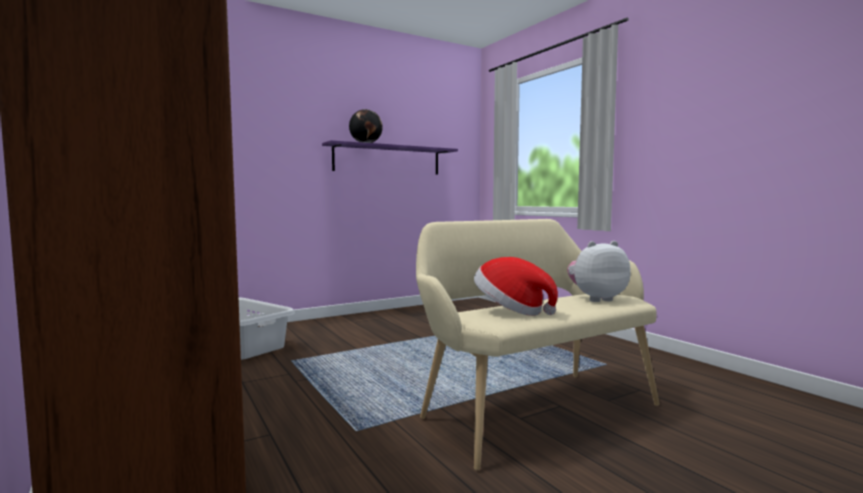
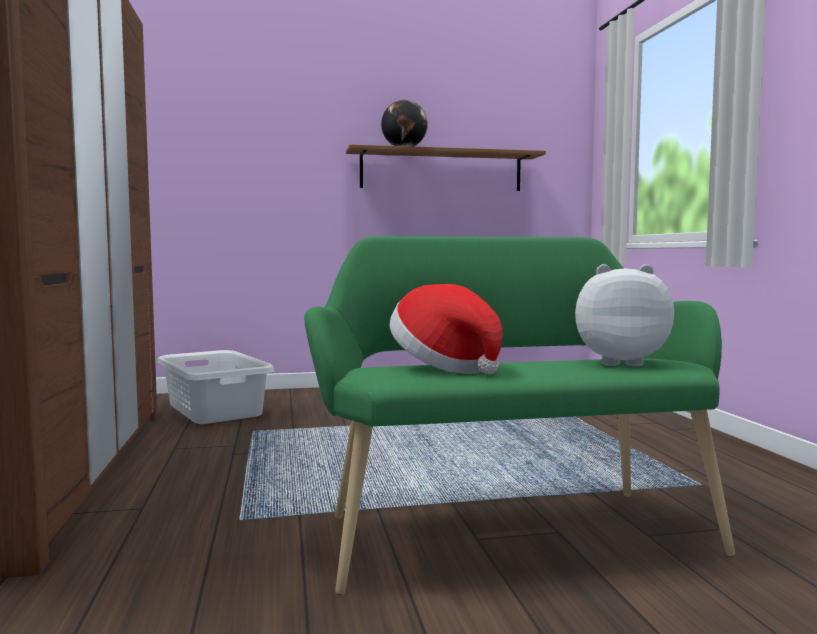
camera: 20 degrees right, 0 degrees up
purple shelf [322,140,458,175] -> brown shelf [346,144,546,191]
beige bench [416,219,660,471] -> green bench [304,236,735,595]

